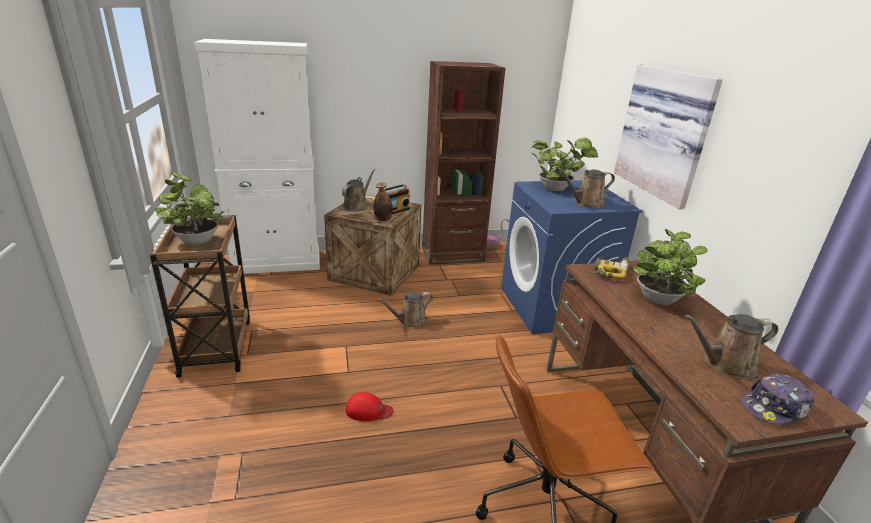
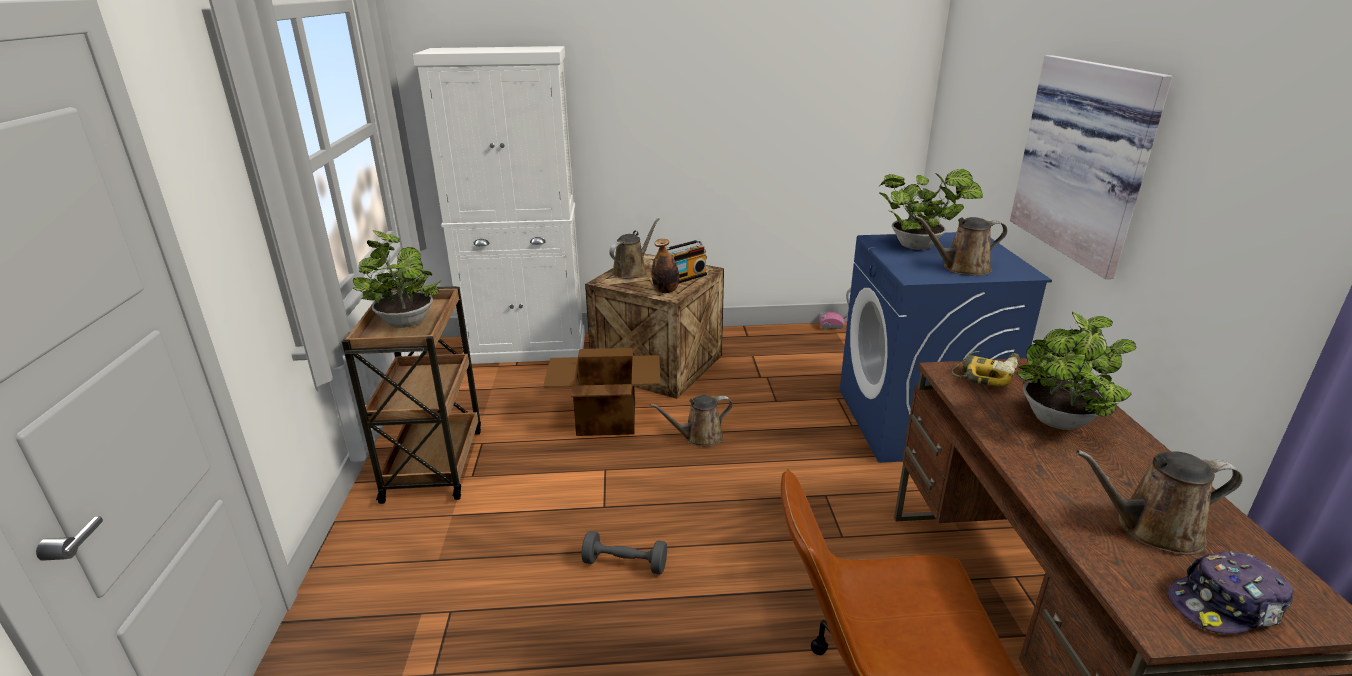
camera: 10 degrees right, 0 degrees up
red cap [346,392,394,421] -> grey dumbbell [581,531,667,575]
brown bookcase [422,61,505,265] -> none
none -> cardboard box [543,348,660,436]

